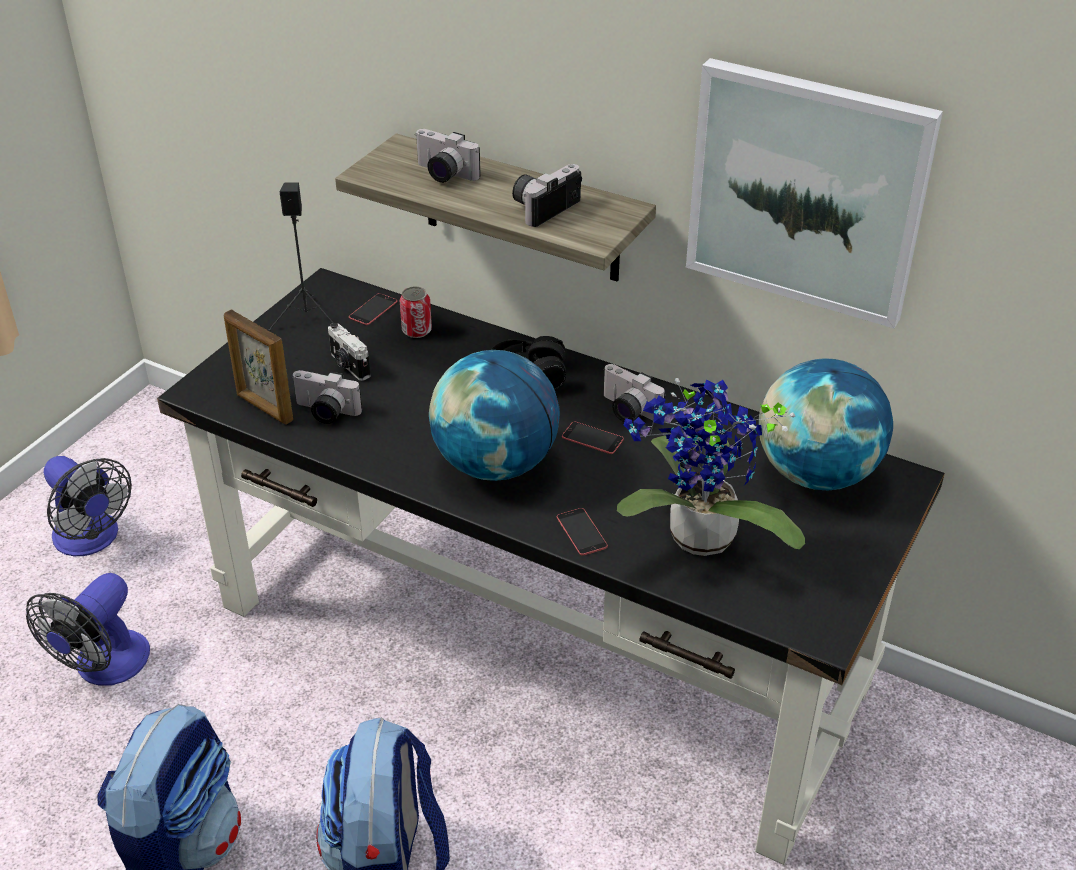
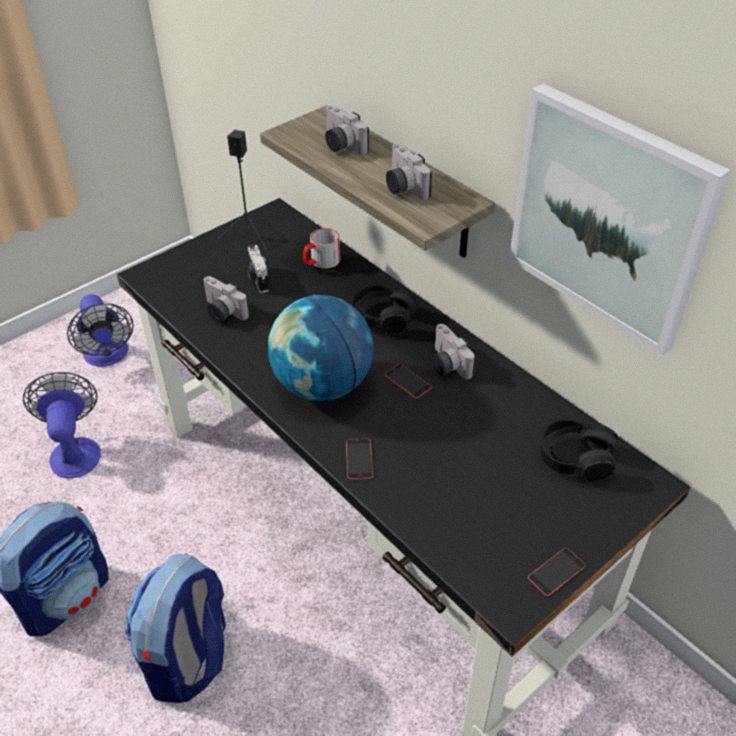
camera: 20 degrees right, 5 degrees up
fan [26,573,150,686] -> fan turned 120 degrees clockwise [23,372,101,478]
picture frame [224,310,293,425] -> none
phone [349,293,397,325] -> phone moved to [528,548,586,596]
can [400,286,432,338] -> mug [303,228,340,269]
camera [512,164,582,227] -> camera turned 90 degrees counterclockwise [386,143,432,200]
potted plant [617,378,805,556] -> none
globe [759,358,893,490] -> black headphones [540,420,619,482]

